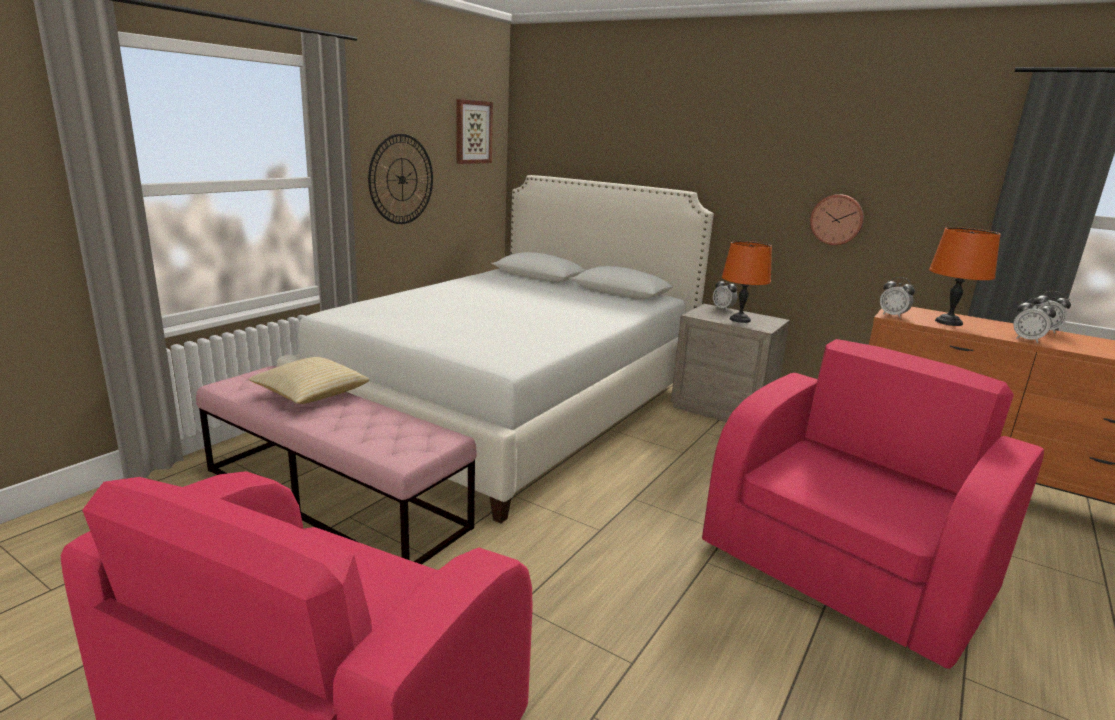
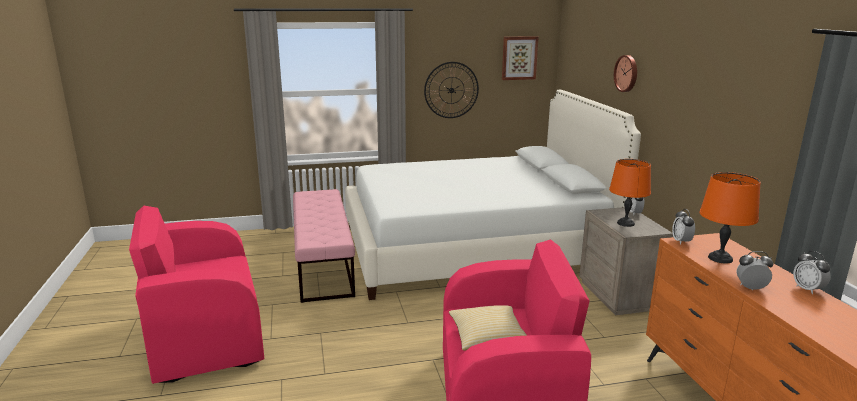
camera: 45 degrees right, 0 degrees up
pillow [248,357,369,404] -> pillow moved to [449,305,527,350]
wall clock [810,194,864,245] -> wall clock moved to [614,55,637,92]
alarm clock [1013,298,1056,343] -> alarm clock turned 105 degrees clockwise [736,251,773,290]

